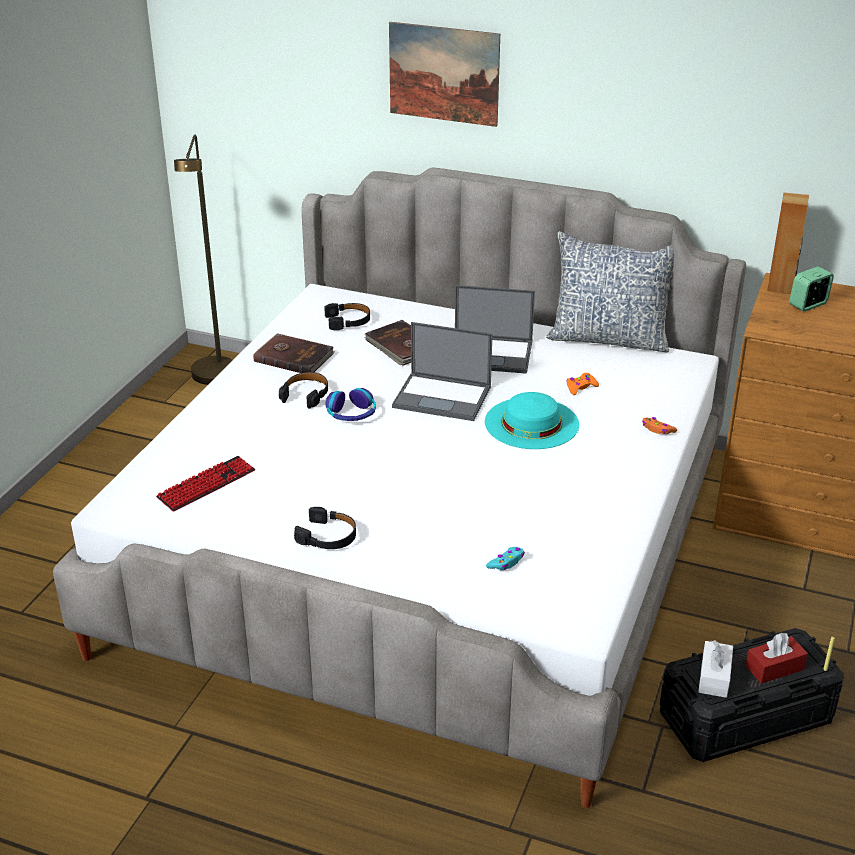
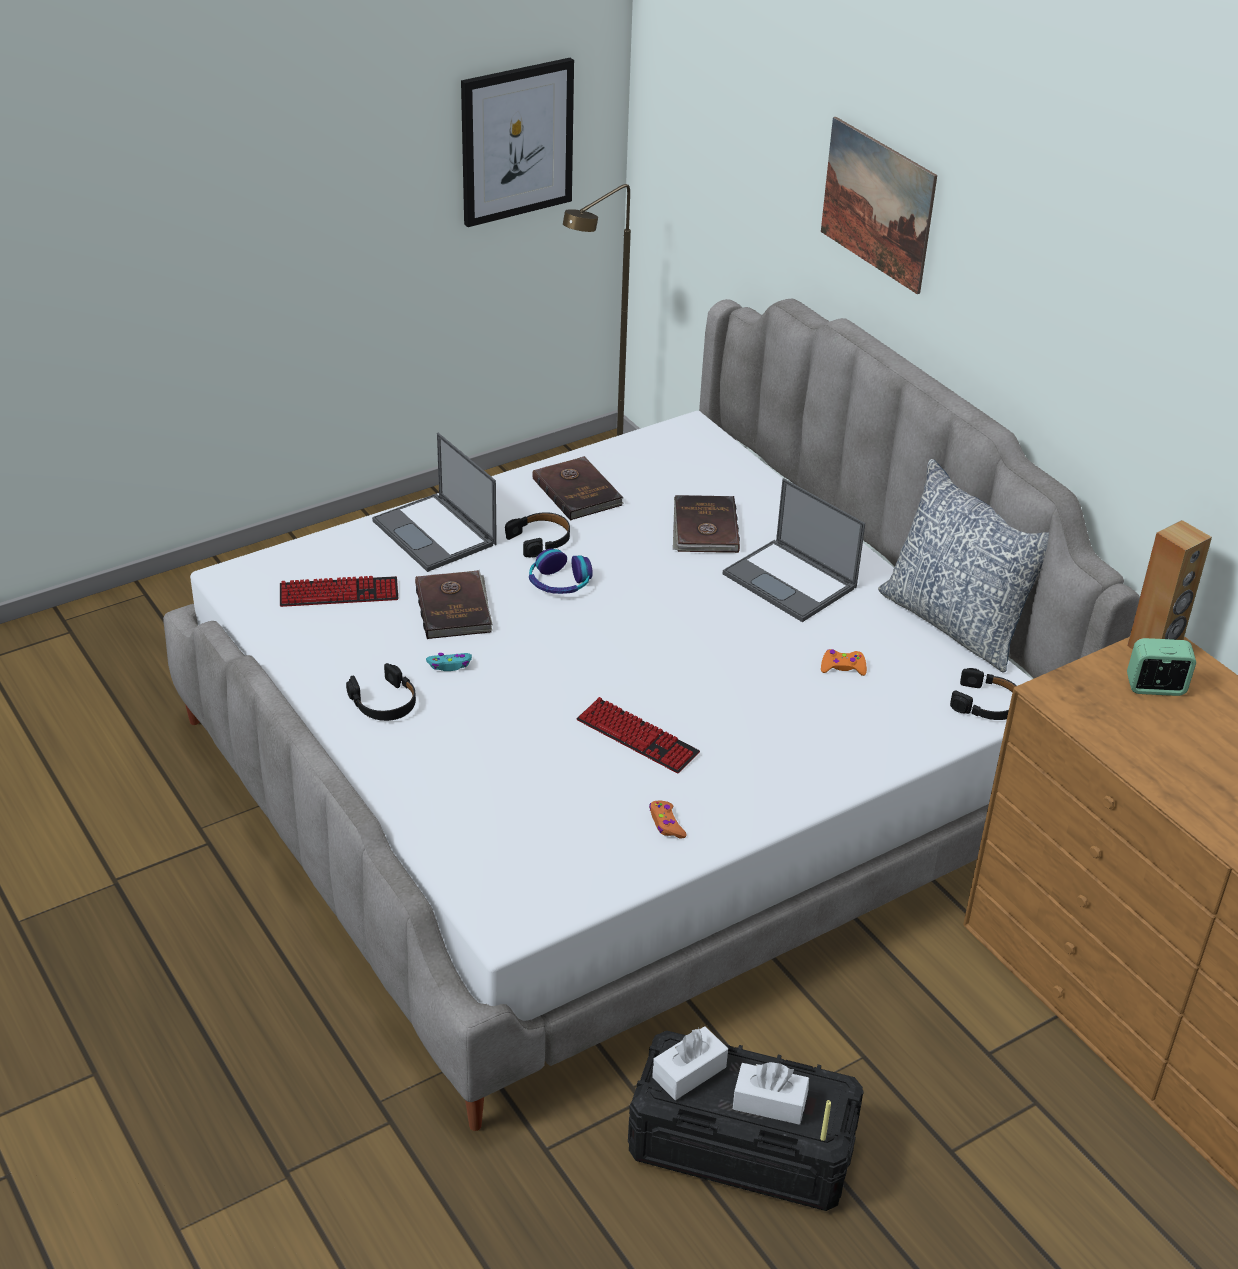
camera: 35 degrees right, 5 degrees up
black headphones [324,303,370,330] -> black headphones moved to [950,668,1017,720]
laptop [392,322,493,421] -> laptop moved to [372,433,497,572]
turquoise hat [485,392,579,449] -> none
turquoise game controller [486,547,525,570] -> turquoise game controller moved to [426,653,472,671]
orange game controller [642,417,677,434] -> orange game controller moved to [649,801,687,839]
red tissue box [746,633,808,684] -> white tissue box [733,1062,809,1125]
none -> brown book [415,570,493,639]
none -> picture [461,58,574,227]
none -> keyboard [577,697,700,774]

